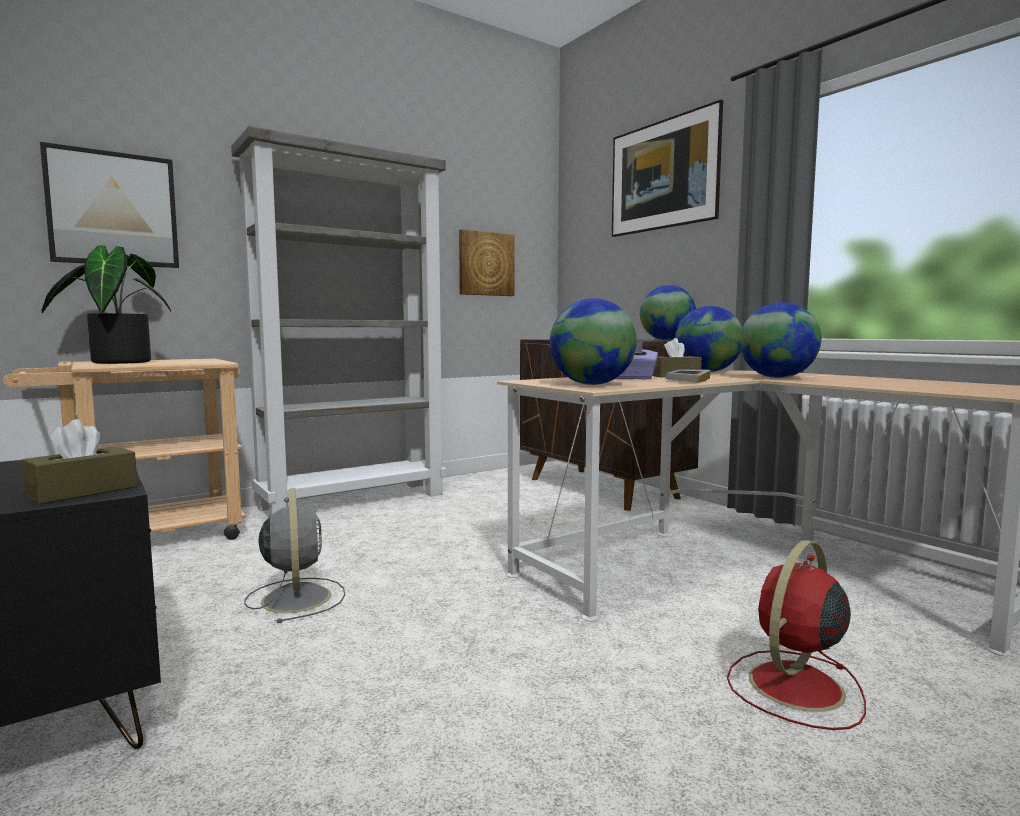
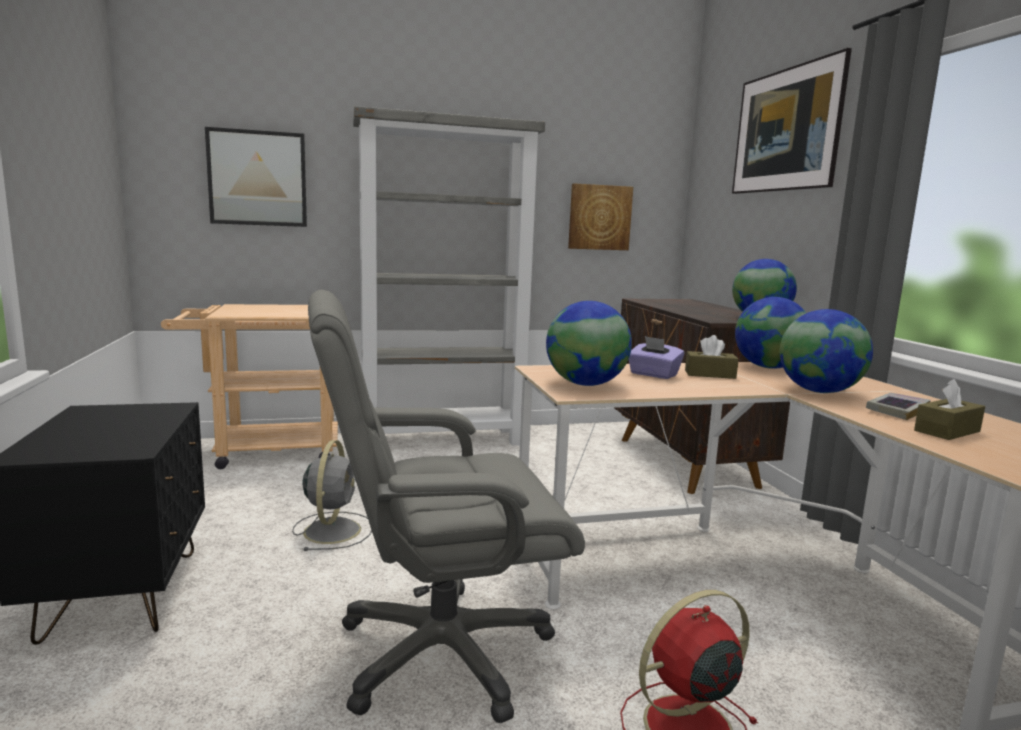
camera: 20 degrees right, 5 degrees up
brown tissue box [21,419,138,504] -> brown tissue box moved to [914,379,985,440]
potted plant [42,245,171,364] -> none
book [665,369,711,383] -> book moved to [866,393,931,420]
none -> grey office chair [308,290,585,723]

